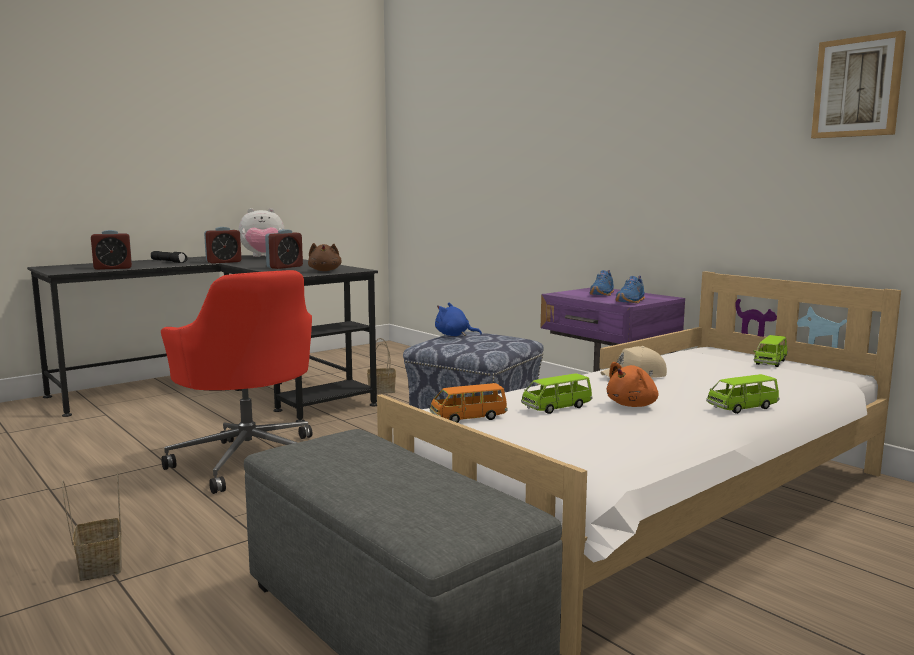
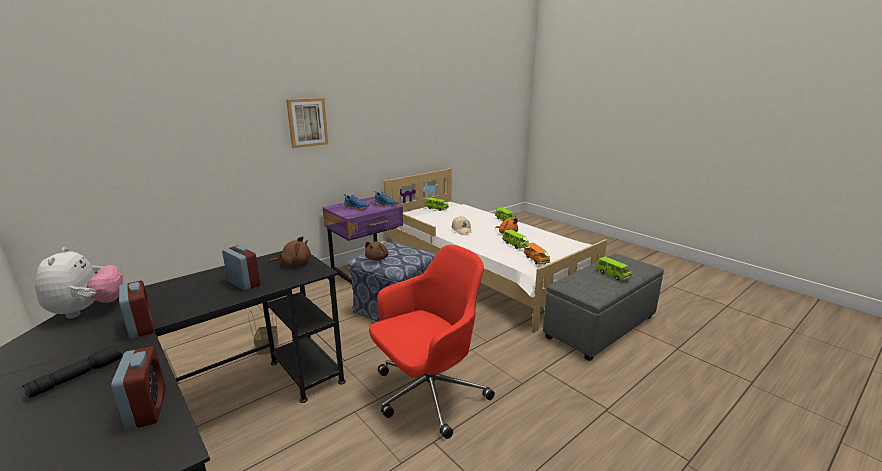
camera: 90 degrees left, 10 degrees up
basket [62,472,122,581] -> none
blue plush toy [435,303,482,336] -> brown plush toy [365,241,389,261]
picture [811,30,906,138] -> picture moved to [286,98,328,148]
none -> green toy car [596,257,632,280]

